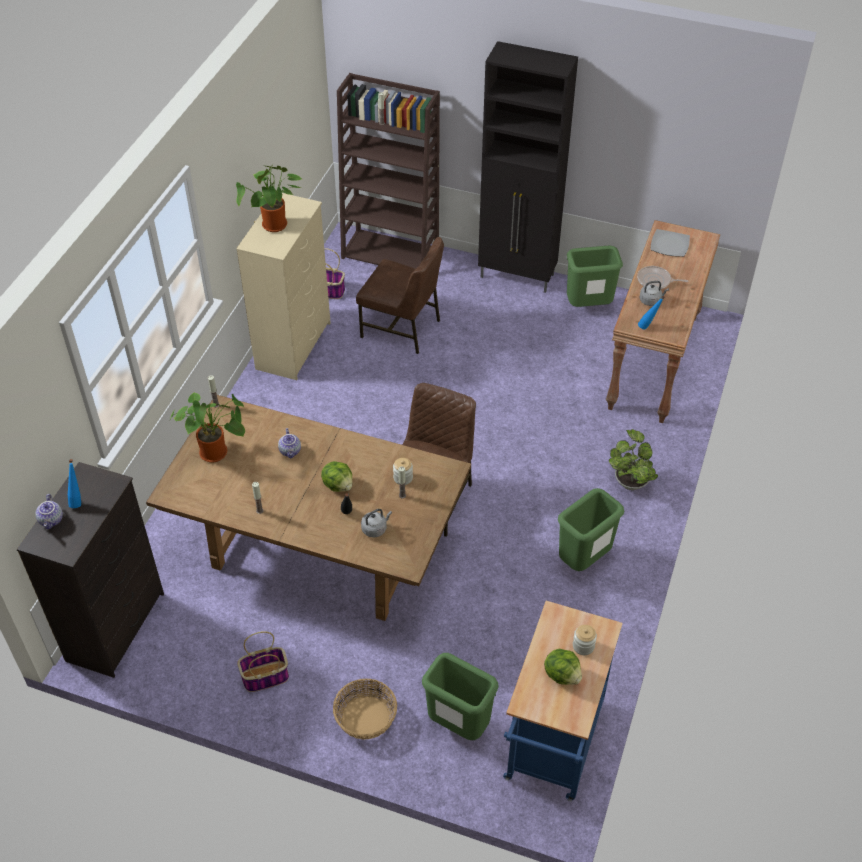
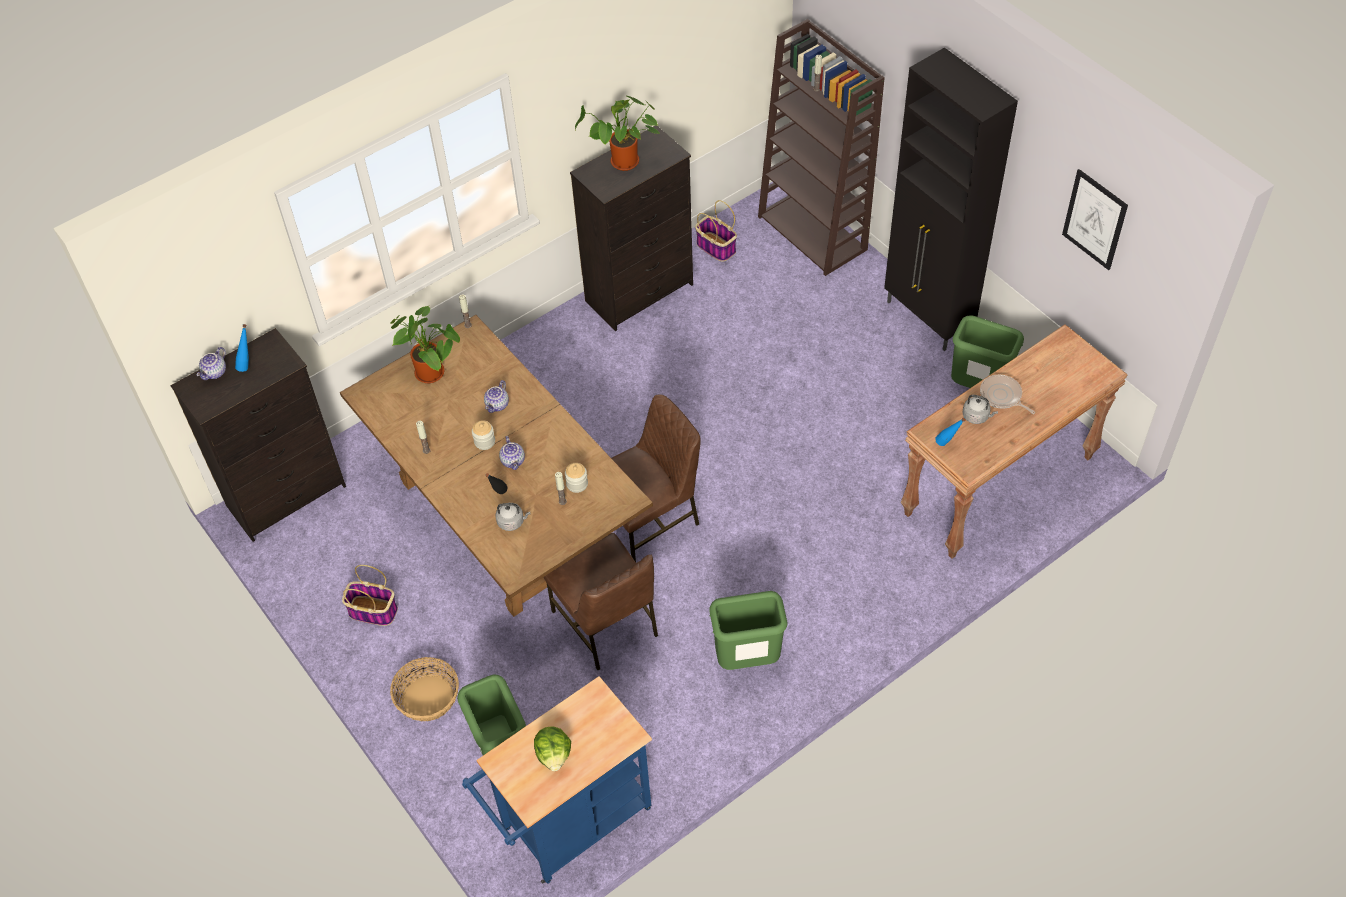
camera: 35 degrees right, 5 degrees up
beige dresser [236,193,331,380] -> black dresser [570,125,693,331]
lettuce [321,461,352,492] -> teapot [499,436,525,470]
brown chair [356,237,444,354] -> brown chair moved to [544,533,658,670]
jar [573,625,597,655] -> jar moved to [472,420,495,450]
potted plant [609,429,658,490] -> none
plate [650,229,690,257] -> none
none -> picture [1062,169,1128,270]

